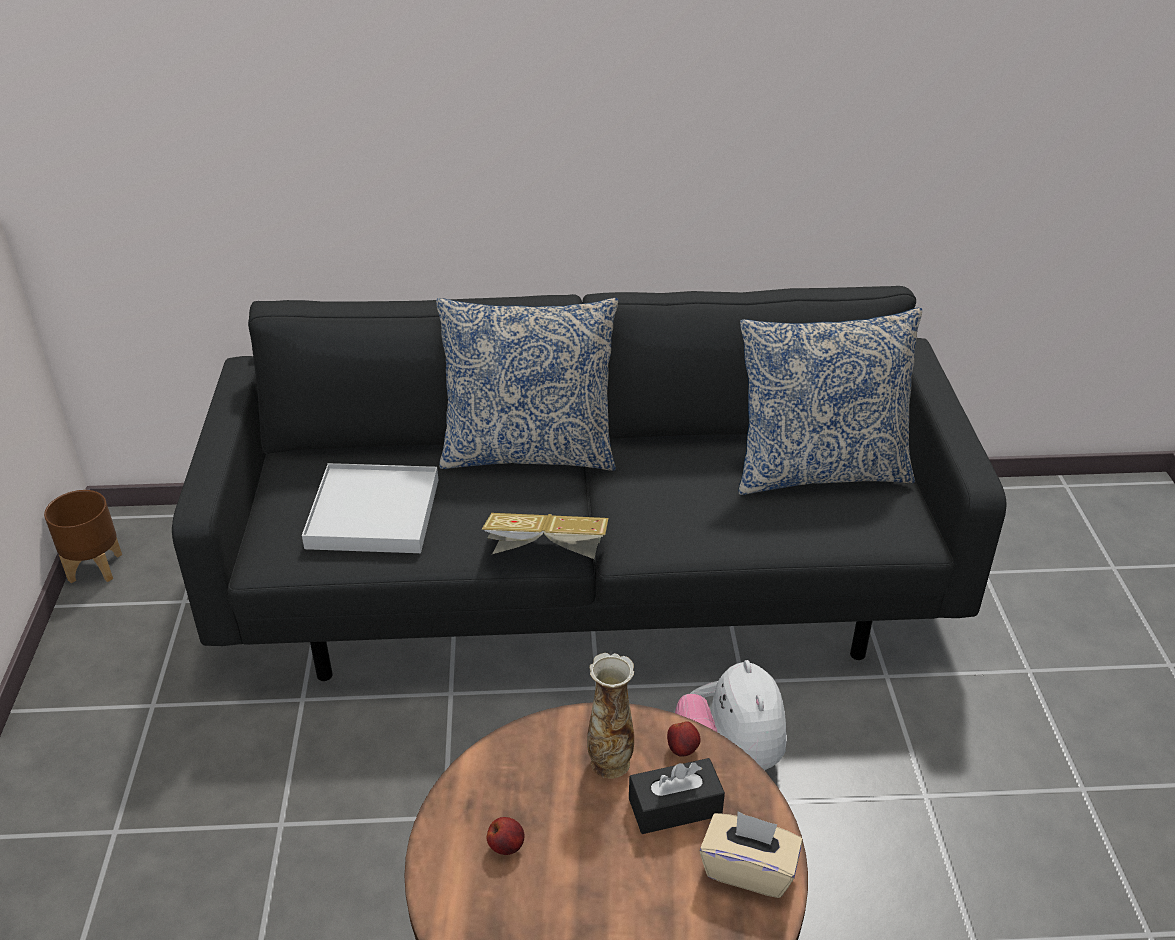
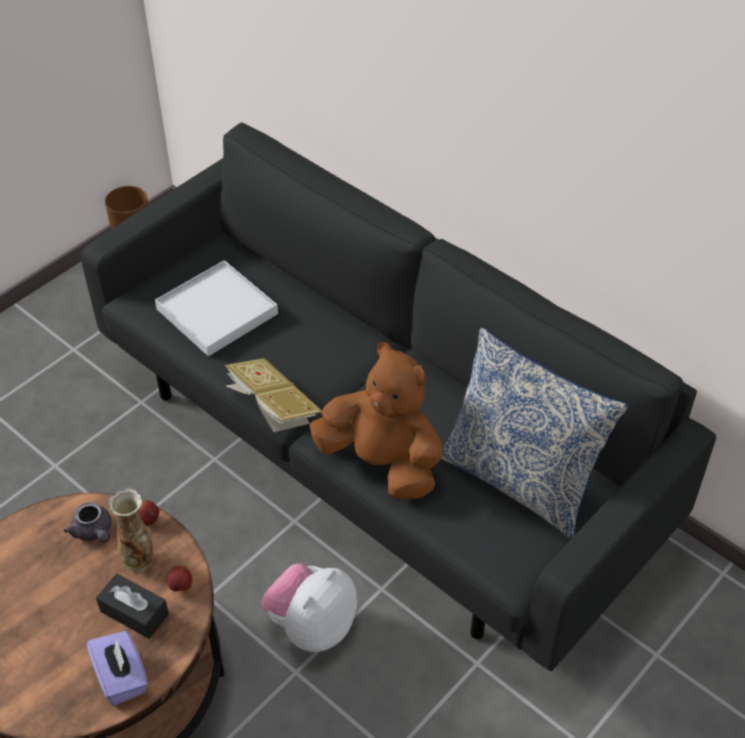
camera: 45 degrees right, 10 degrees up
pillow [436,298,618,471] -> none
apple [487,817,525,855] -> apple moved to [139,500,160,526]
beige tissue box [700,811,802,898] -> purple tissue box [87,631,148,706]
none -> grey teapot [64,502,112,542]
none -> brown plush toy [309,342,442,500]

